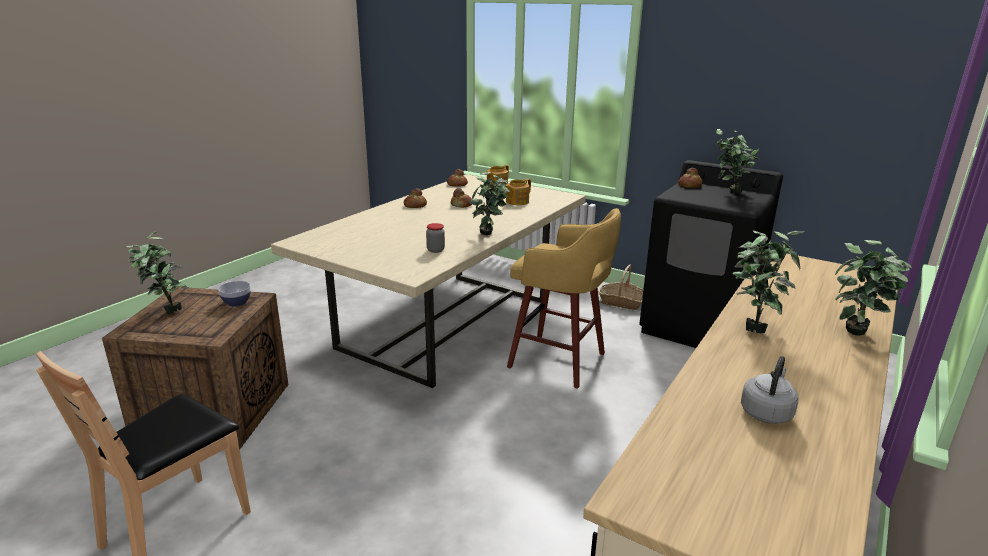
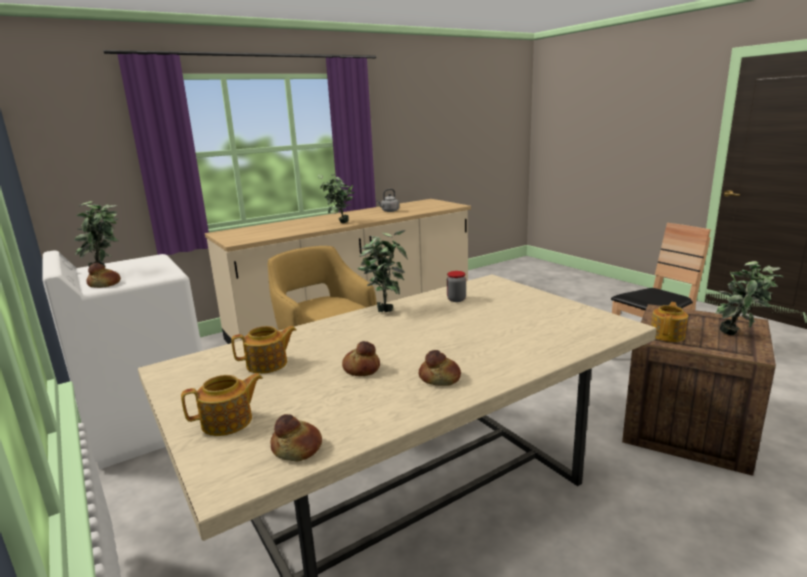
camera: 155 degrees left, 5 degrees down
bowl [218,281,251,307] -> teapot [651,302,688,342]
basket [599,265,643,310] -> none
black washing machine [639,160,783,348] -> white washing machine [42,251,202,470]
potted plant [835,240,912,336] -> none

